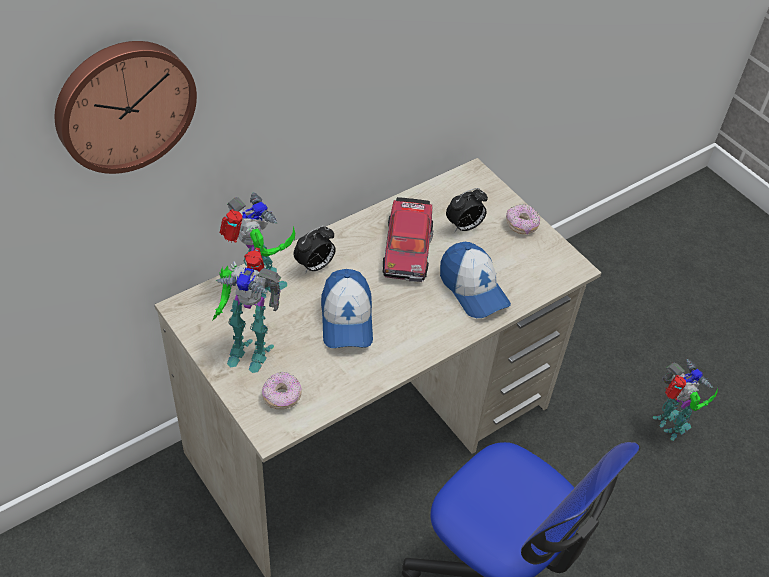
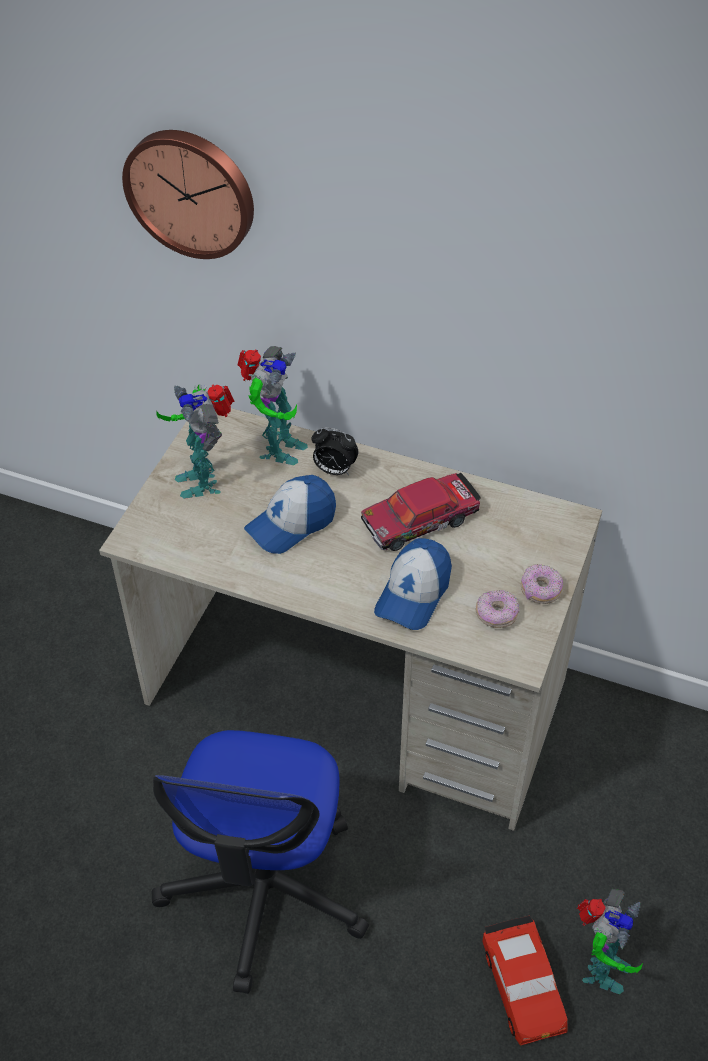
camera: 60 degrees right, 0 degrees up
donut [262,371,302,409] -> donut moved to [476,590,519,628]
alarm clock [446,188,488,232] -> none
none -> red toy car [483,916,567,1046]

